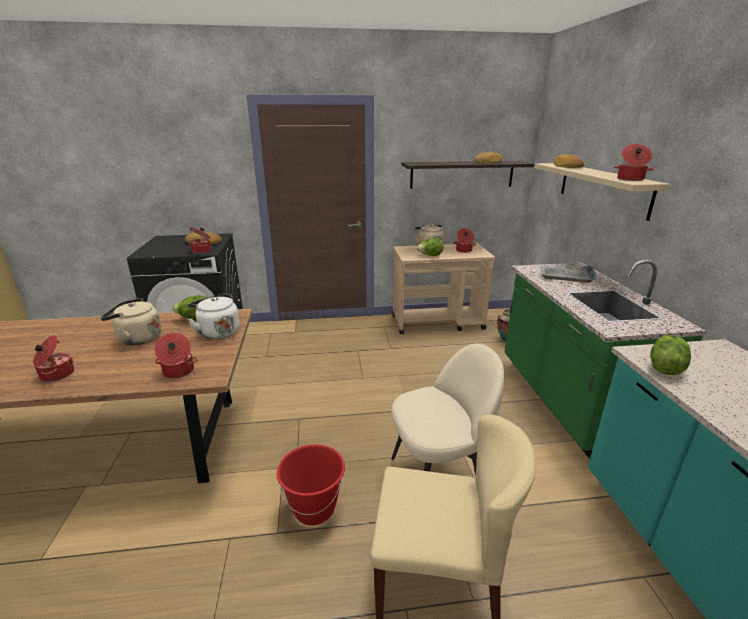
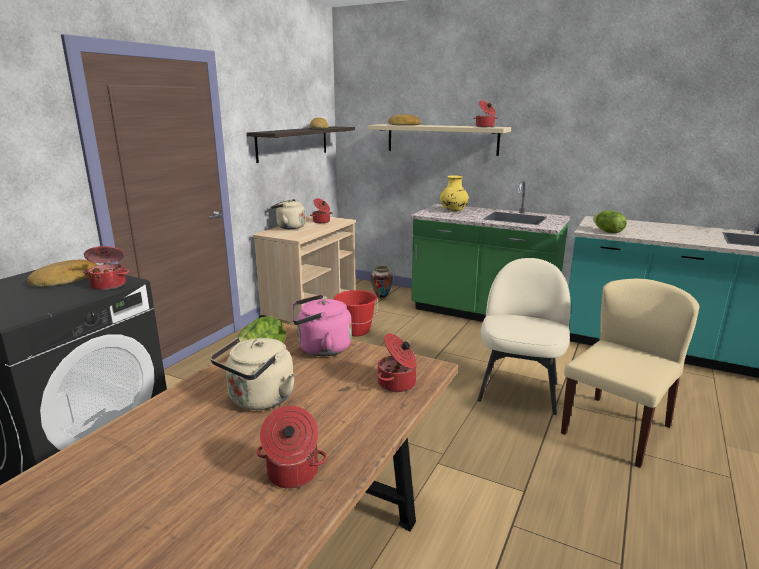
camera: 55 degrees left, 5 degrees down
white kettle [188,294,240,339] -> pink kettle [292,294,352,356]
red bucket [277,444,345,525] -> red bucket moved to [334,290,378,336]
lettuce [416,238,443,256] -> none
grey tray [541,265,597,283] -> yellow vase [440,175,469,212]

